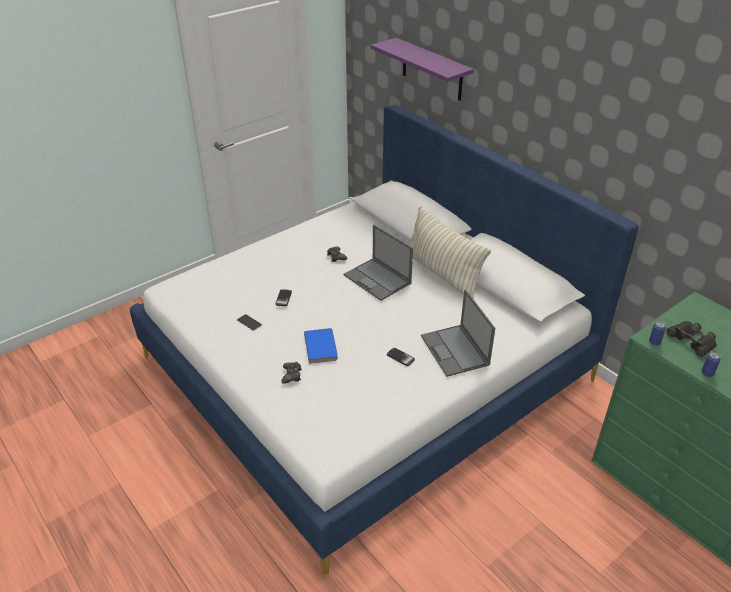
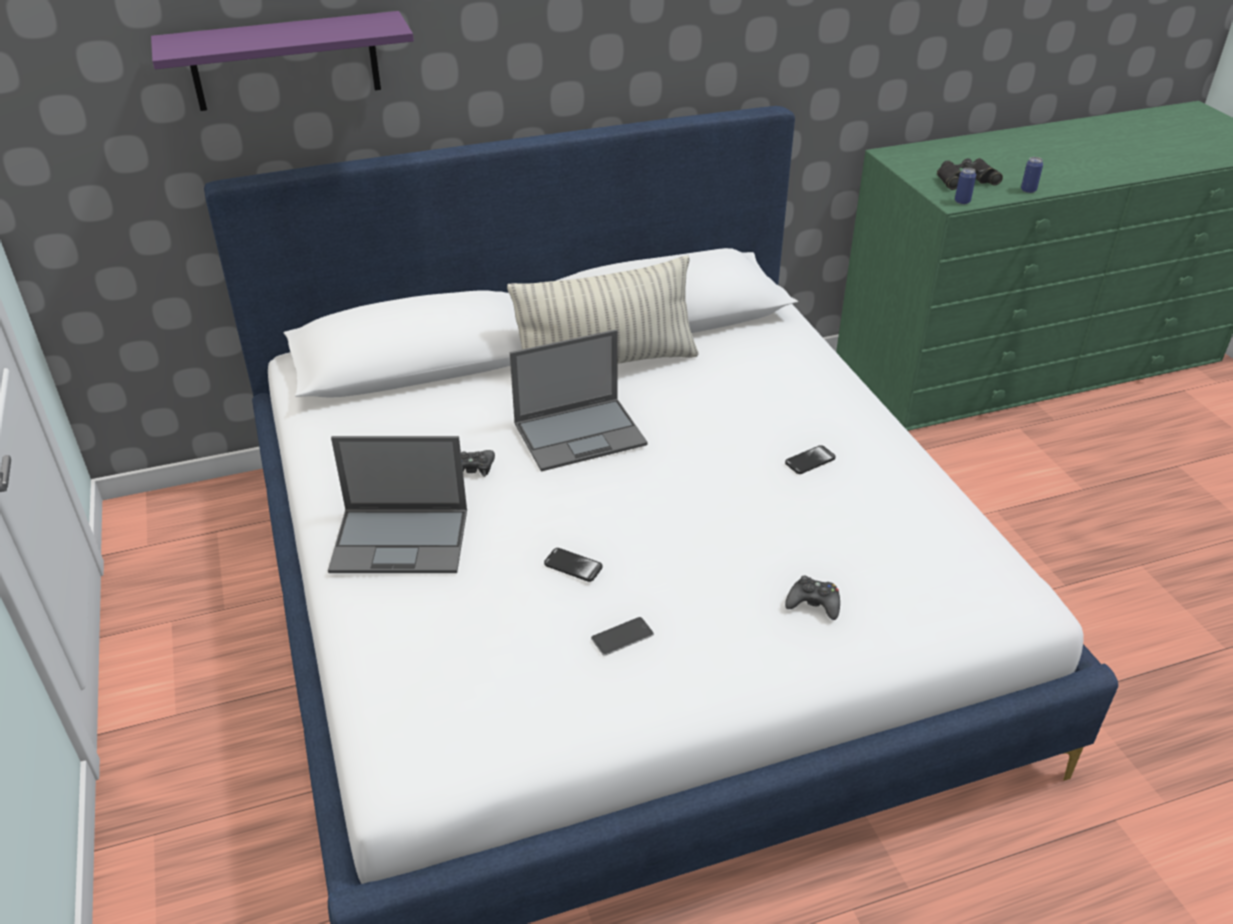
camera: 70 degrees left, 0 degrees up
blue book [304,328,338,364] -> none
laptop [421,289,495,377] -> laptop moved to [328,436,467,573]

